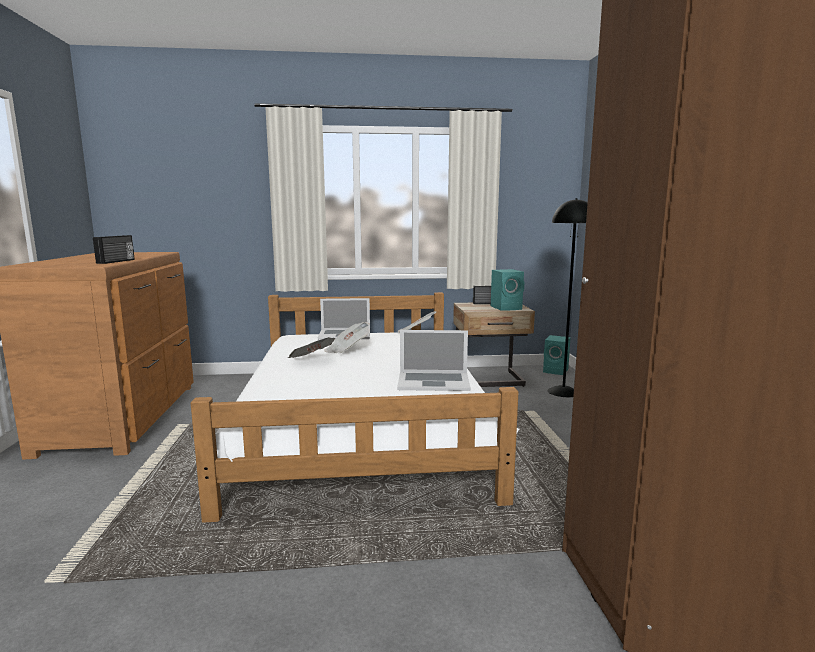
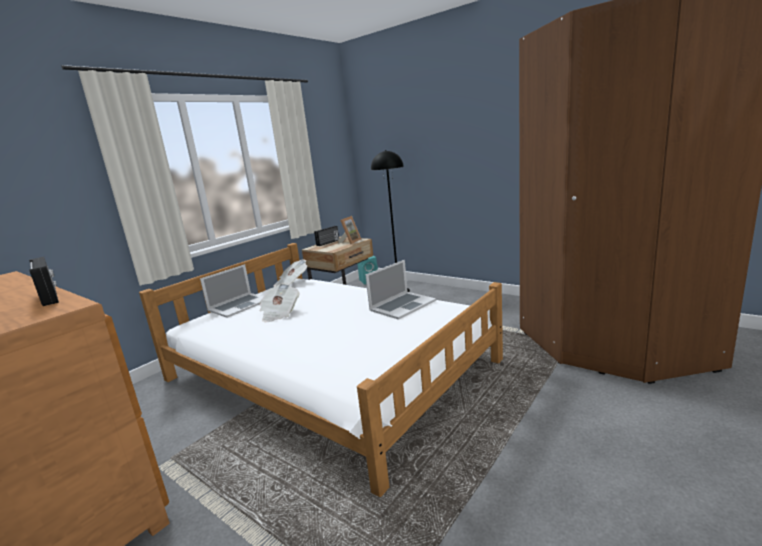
camera: 45 degrees left, 5 degrees up
newspaper [288,337,335,358] -> none
turquoise speaker [491,269,524,311] -> picture frame [338,216,361,245]

